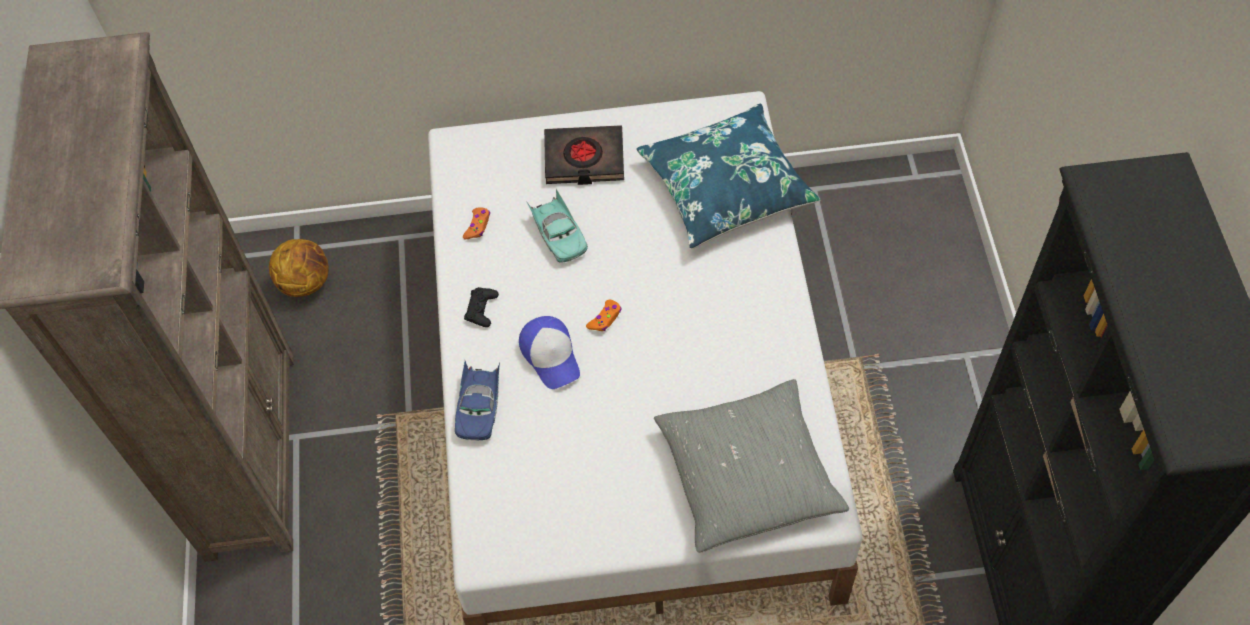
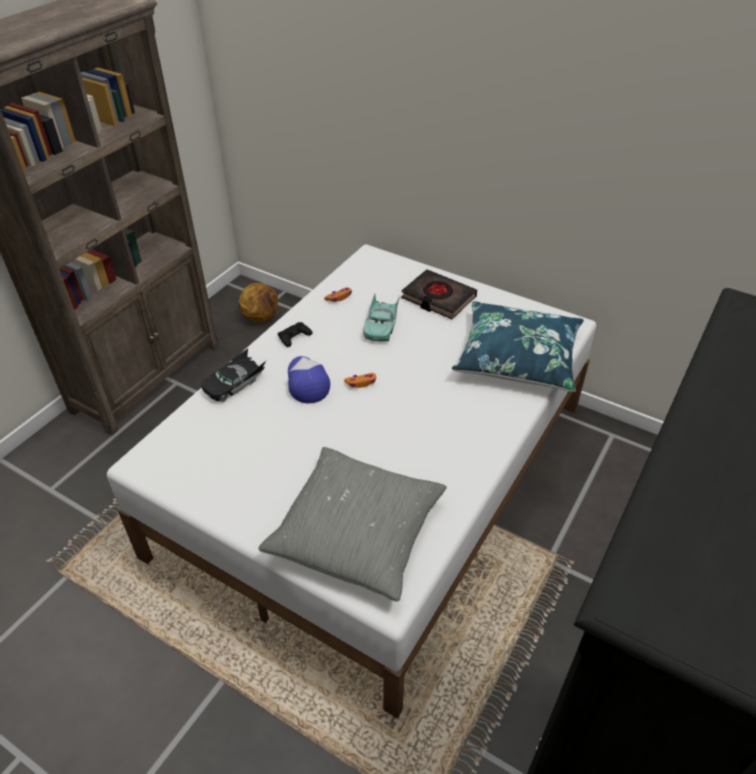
camera: 35 degrees right, 15 degrees down
blue toy car [455,361,500,441] -> black toy car [201,348,266,402]
cap [519,316,580,389] -> cap turned 150 degrees clockwise [288,356,330,403]

